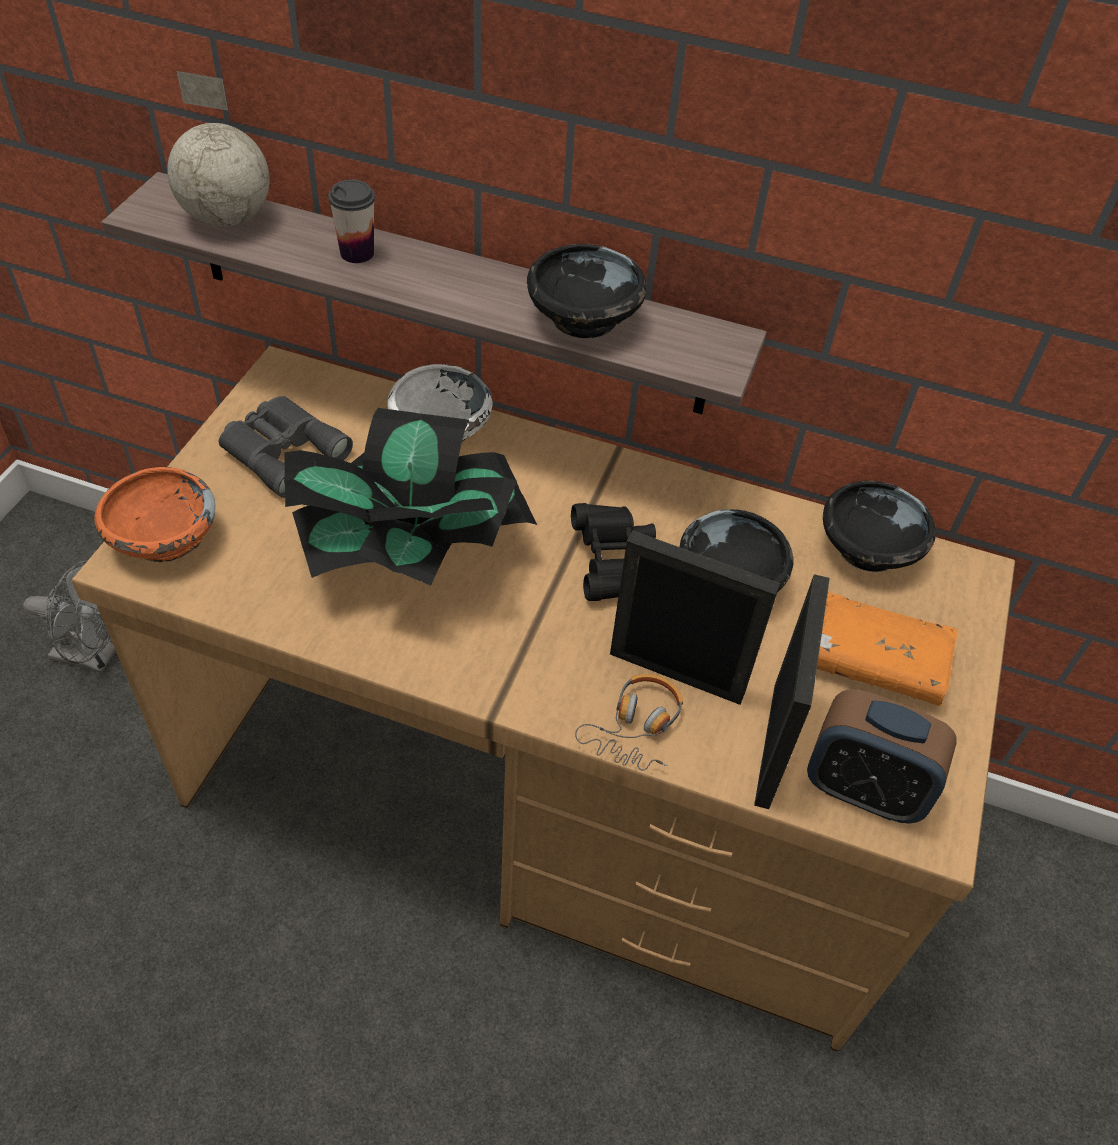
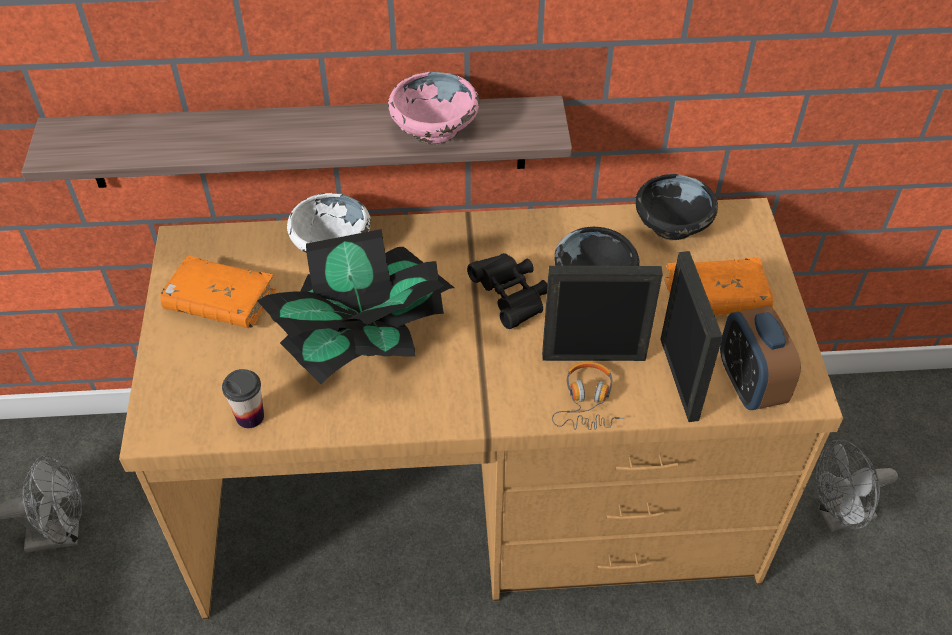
camera: 20 degrees left, 0 degrees up
orange bowl [94,467,215,562] -> none
globe [167,71,270,227] -> none
grey binoculars [219,396,353,498] -> orange book [160,256,277,329]
cup [328,180,375,263] -> cup moved to [222,369,264,428]
black bowl [527,244,647,339] -> pink bowl [388,72,479,145]
alarm clock [807,689,957,824] -> alarm clock turned 75 degrees clockwise [720,306,801,410]
none -> grey fan [815,439,898,532]

